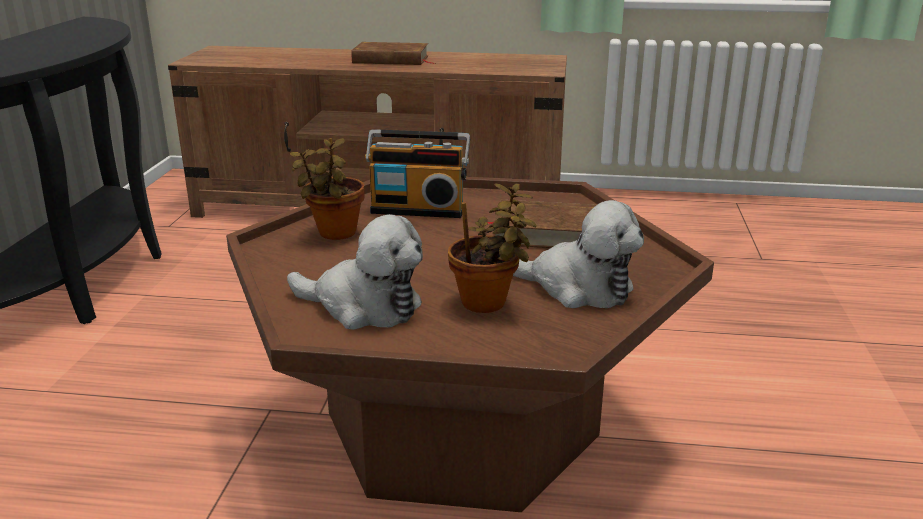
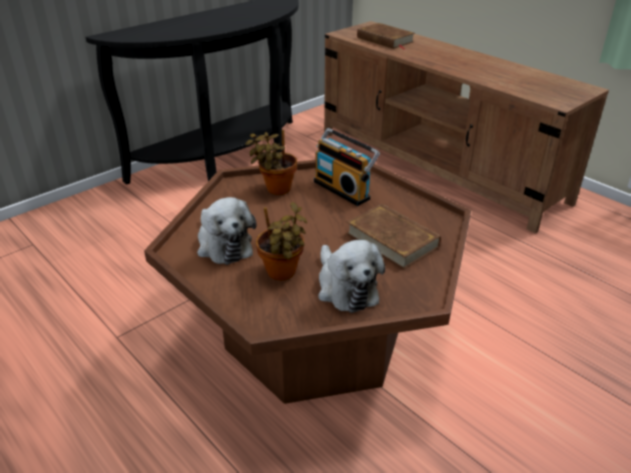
camera: 40 degrees right, 10 degrees up
brown book [351,42,435,65] -> brown book moved to [357,23,415,50]

